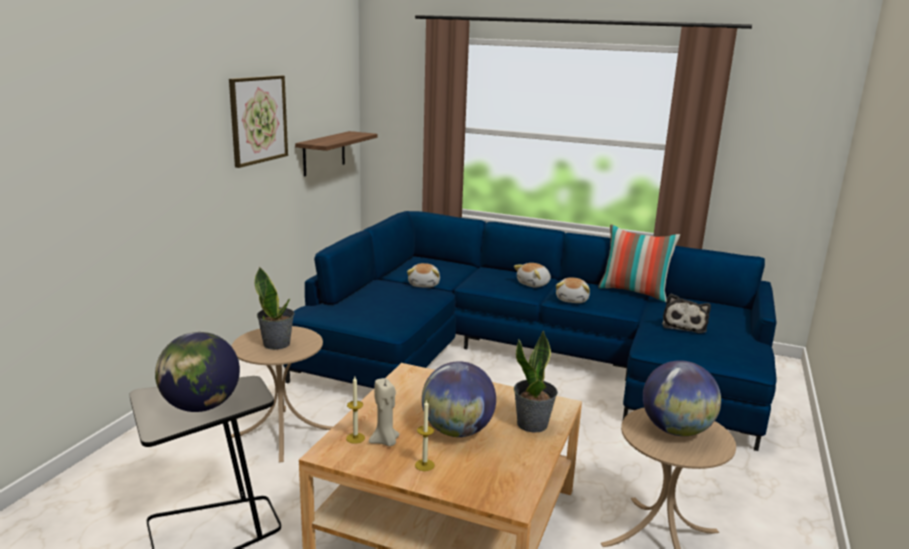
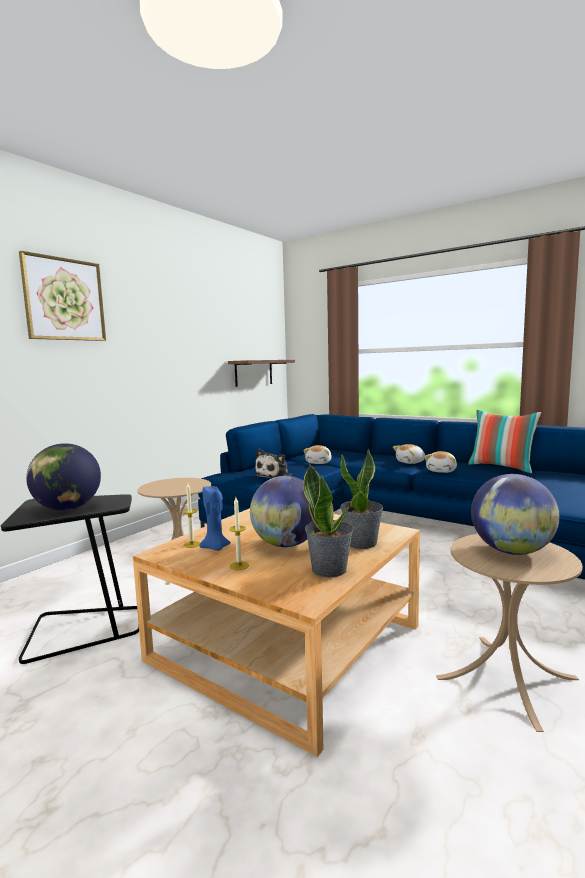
camera: 15 degrees right, 10 degrees down
picture [229,75,288,168] -> picture moved to [19,251,106,341]
potted plant [255,267,295,350] -> potted plant moved to [303,464,354,577]
beige candle [369,378,400,446] -> blue candle [199,486,231,551]
plush toy [662,294,711,333] -> plush toy moved to [254,449,291,478]

